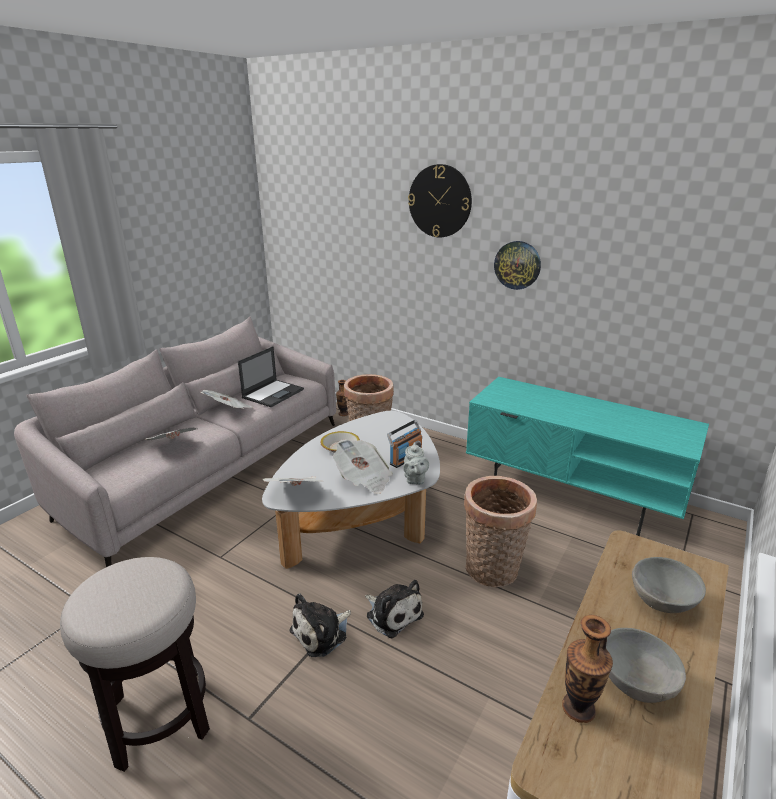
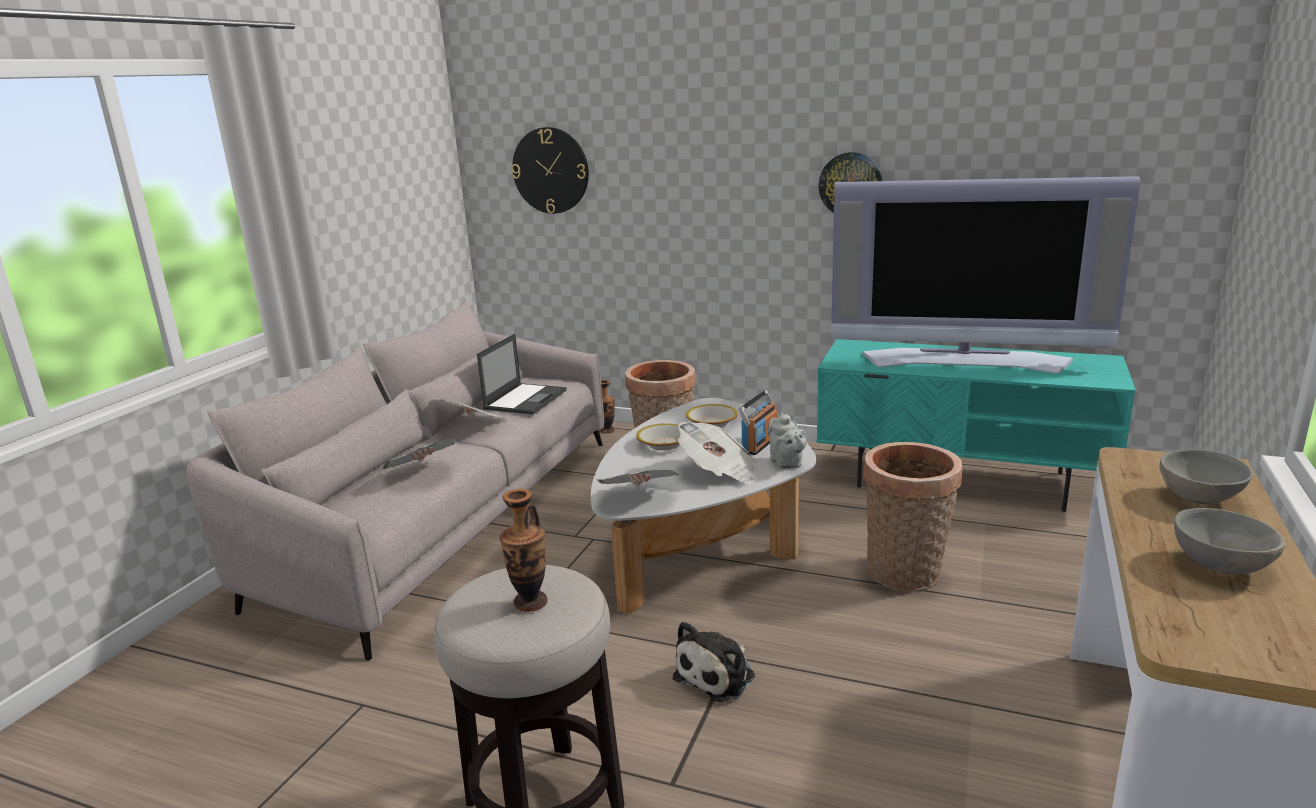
camera: 10 degrees left, 5 degrees down
plush toy [365,580,424,638] -> none
wall clock [408,164,472,237] -> wall clock moved to [511,127,589,214]
vase [562,615,613,723] -> vase moved to [500,489,548,612]
none -> bowl [686,404,738,427]
none -> television [831,176,1140,374]

